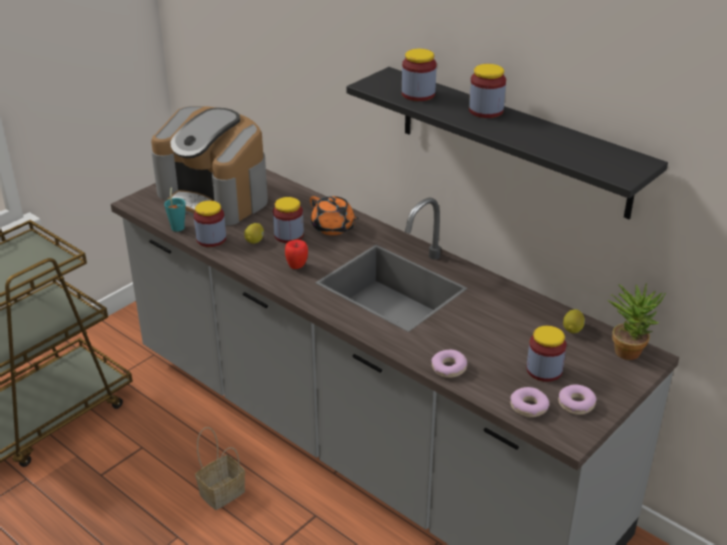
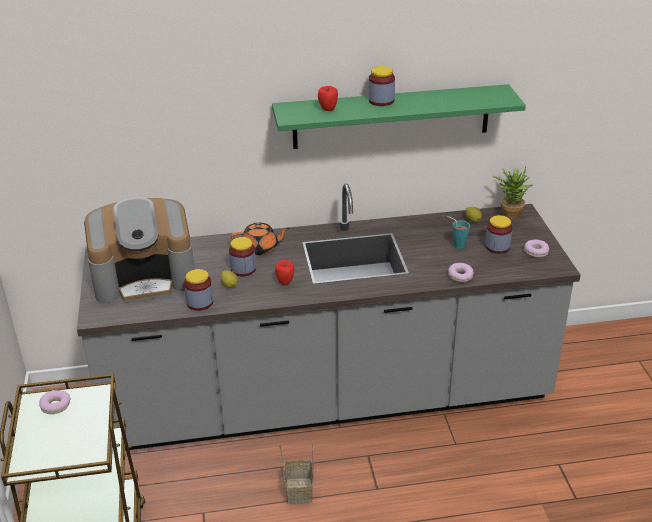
camera: 50 degrees left, 0 degrees up
turquoise cup [164,187,185,232] -> turquoise cup moved to [447,216,470,249]
black shelf [347,67,668,219] -> green shelf [272,84,526,149]
jar [402,49,437,101] -> apple [318,86,338,111]
donut [510,387,549,418] -> donut moved to [39,390,71,414]

